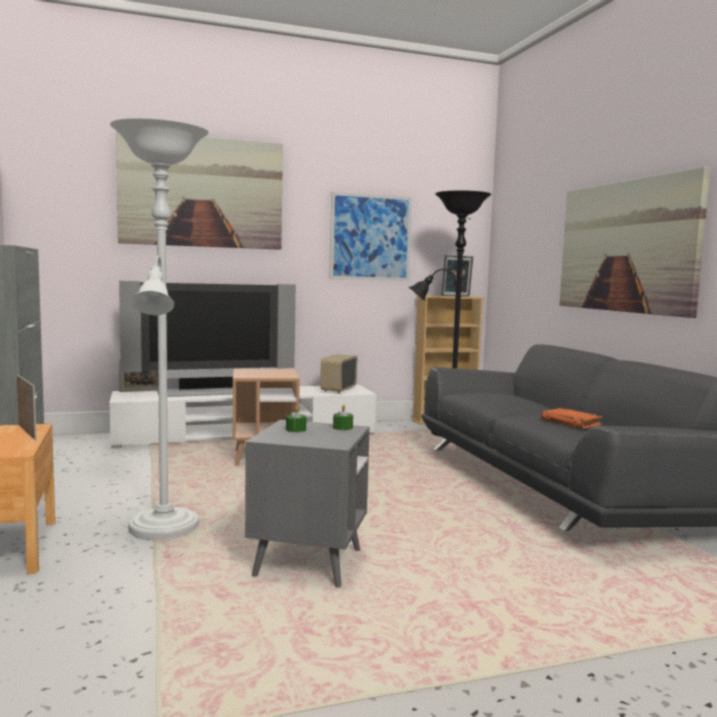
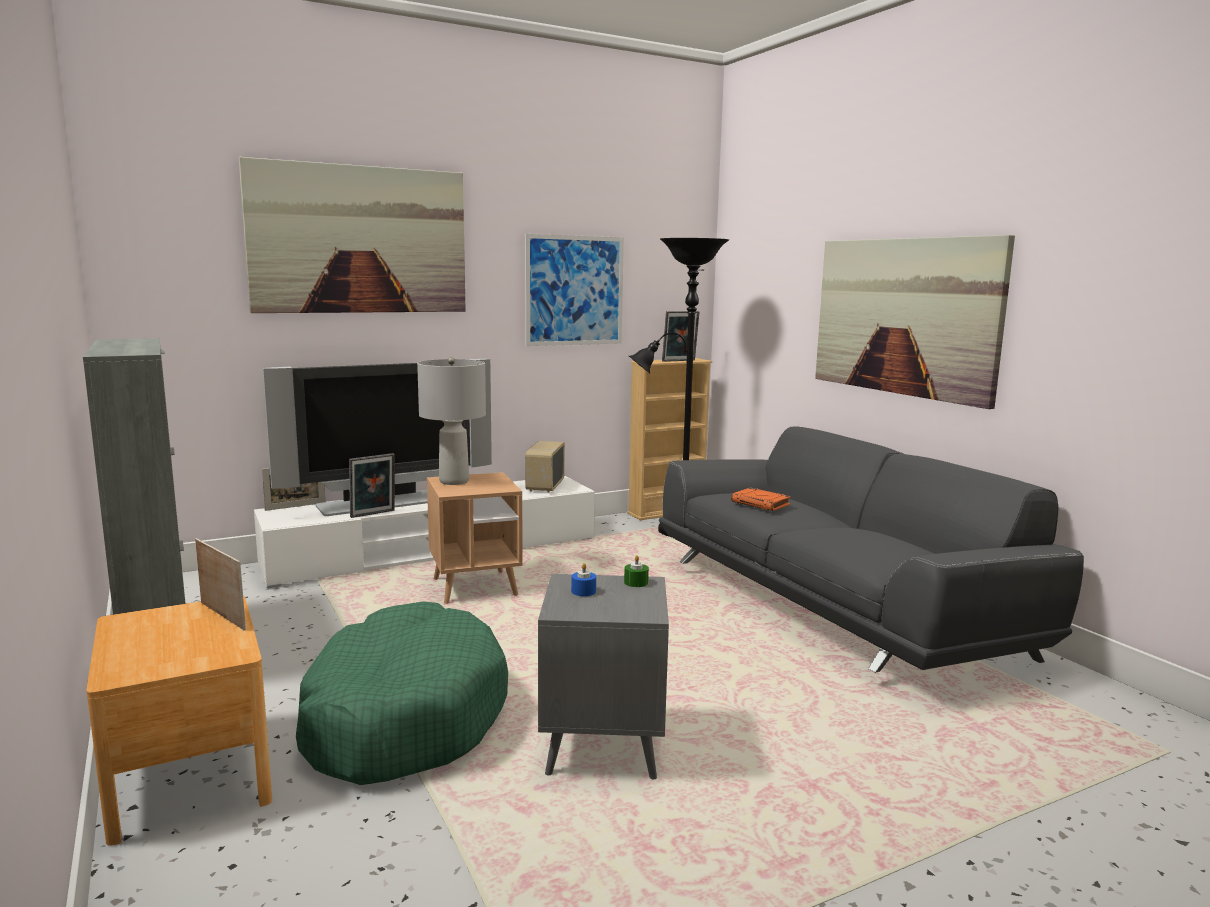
camera: 10 degrees left, 5 degrees up
white floor lamp [110,118,209,540] -> green dog bed [296,601,508,785]
green candle [286,406,306,432] -> blue candle [571,563,596,596]
orange book [541,408,603,429] -> orange book moved to [731,488,791,511]
none -> picture frame [349,453,395,518]
none -> grey table lamp [417,357,486,485]

